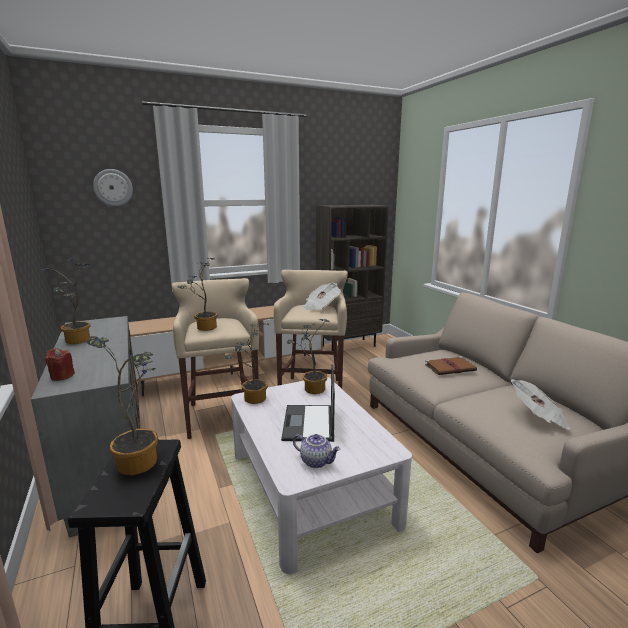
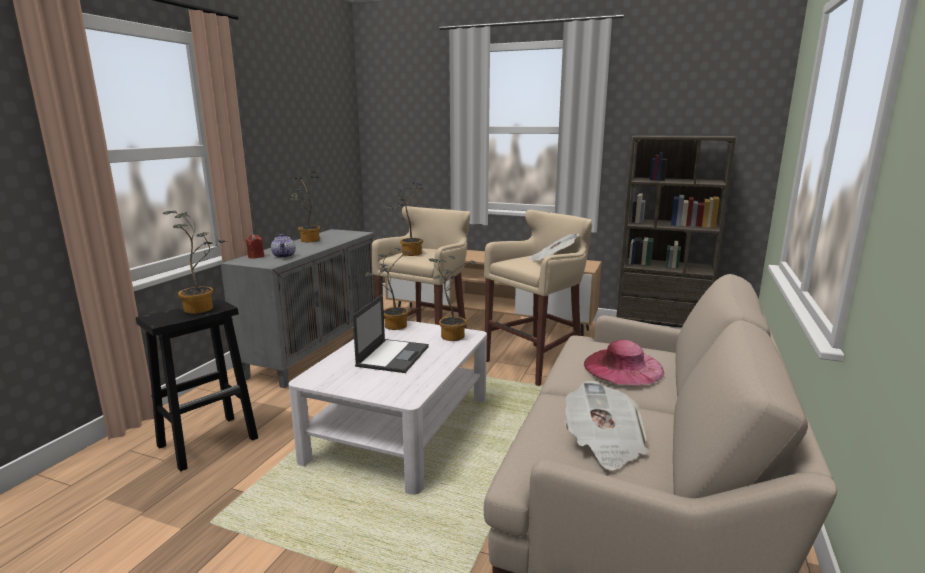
camera: 45 degrees right, 0 degrees up
wall clock [93,169,133,206] -> none
laptop [281,365,335,442] -> laptop turned 150 degrees clockwise [353,295,429,373]
teapot [293,434,341,468] -> teapot moved to [271,234,295,258]
brown book [425,356,477,375] -> pink hat [584,340,664,385]

